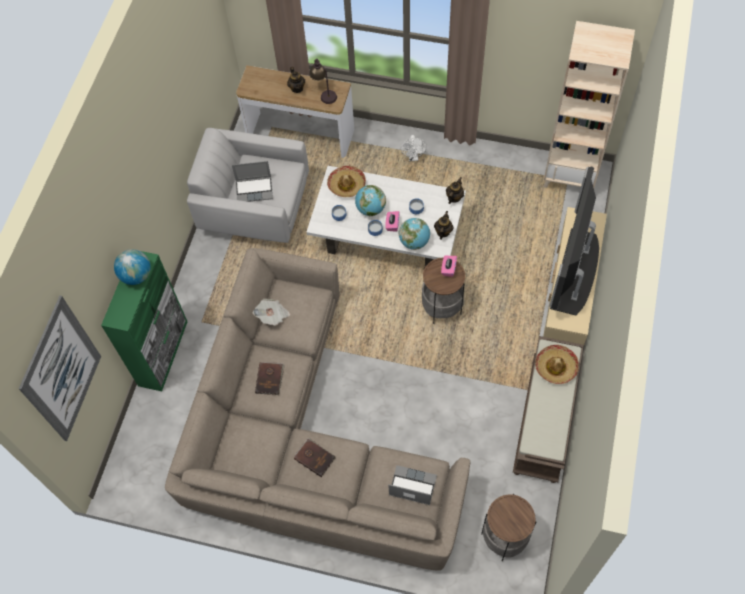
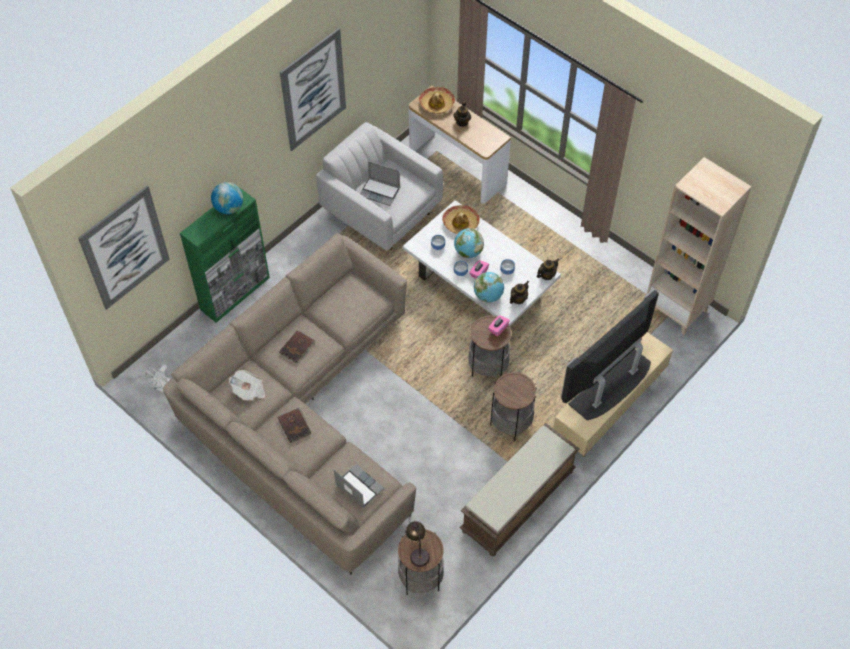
camera: 25 degrees right, 5 degrees down
newspaper [252,299,290,326] -> newspaper moved to [229,370,265,401]
table lamp [309,59,337,104] -> table lamp moved to [406,521,430,567]
white fan [401,135,427,161] -> white fan moved to [143,365,171,392]
hat [535,345,579,384] -> hat moved to [419,87,455,114]
none -> picture [280,28,346,151]
none -> side table [490,372,537,441]

